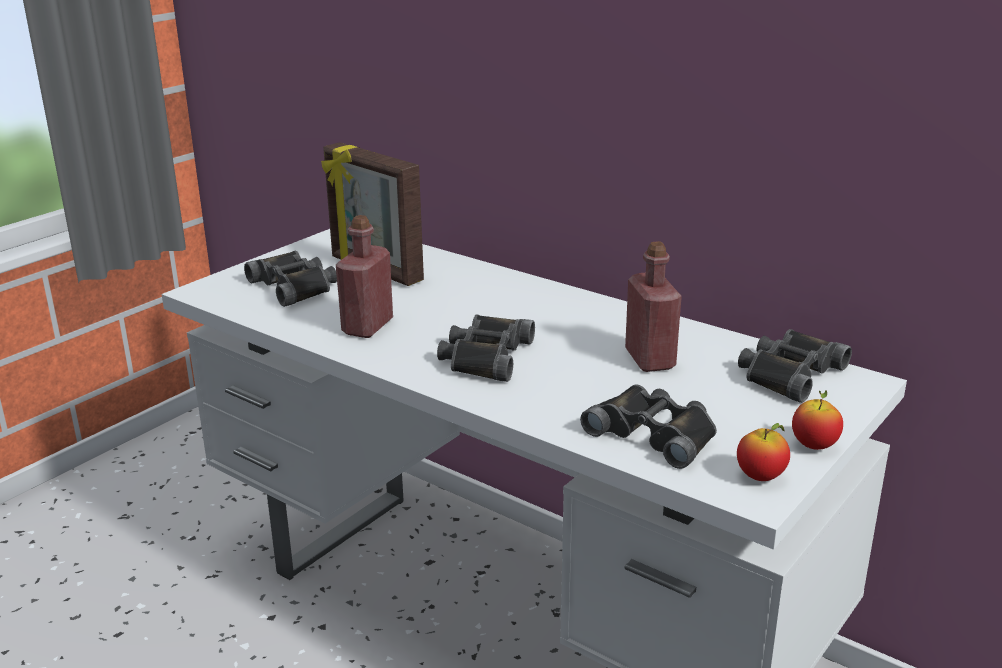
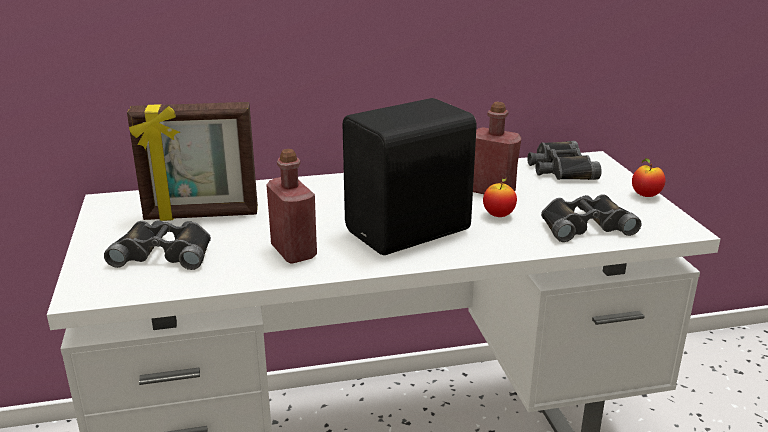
camera: 50 degrees left, 0 degrees up
black binoculars [437,315,535,382] -> black speaker [342,98,476,255]
apple [737,423,790,481] -> apple moved to [483,177,517,217]

